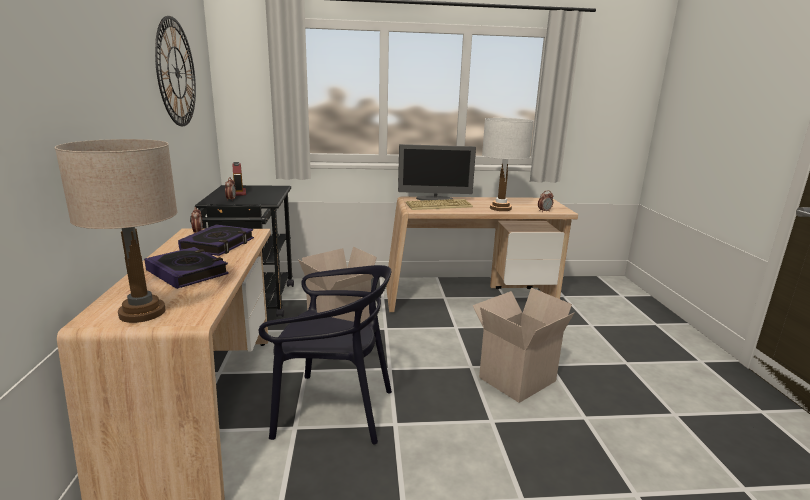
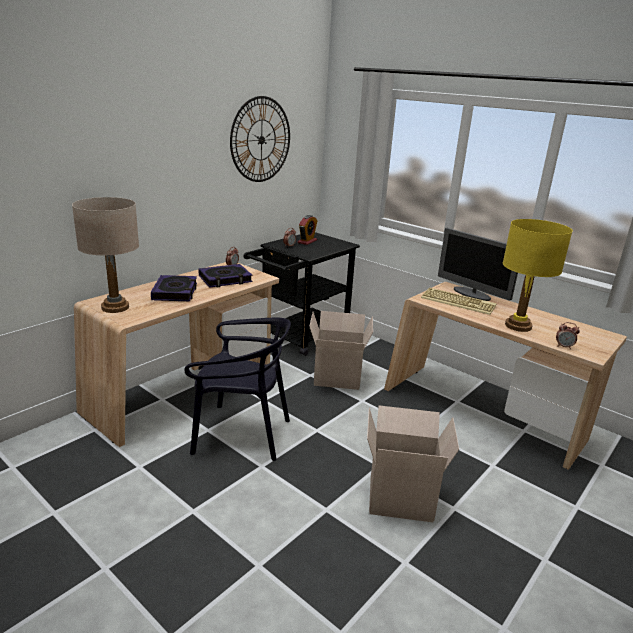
camera: 45 degrees right, 5 degrees up
black chair [259,265,392,444] -> black chair turned 45 degrees counterclockwise [184,318,291,461]
white table lamp [482,118,534,211] -> yellow table lamp [503,219,573,332]

